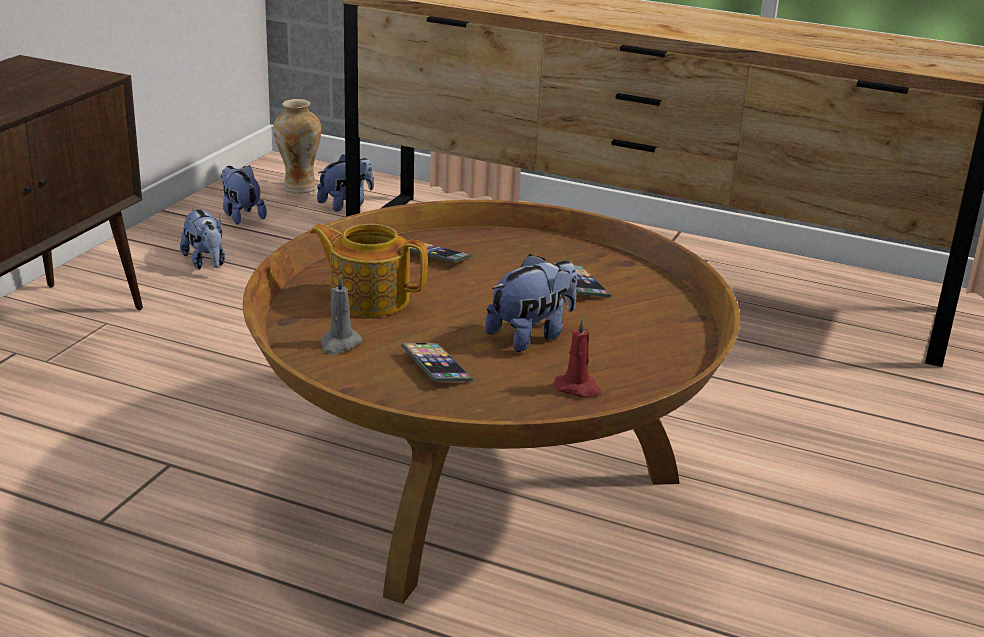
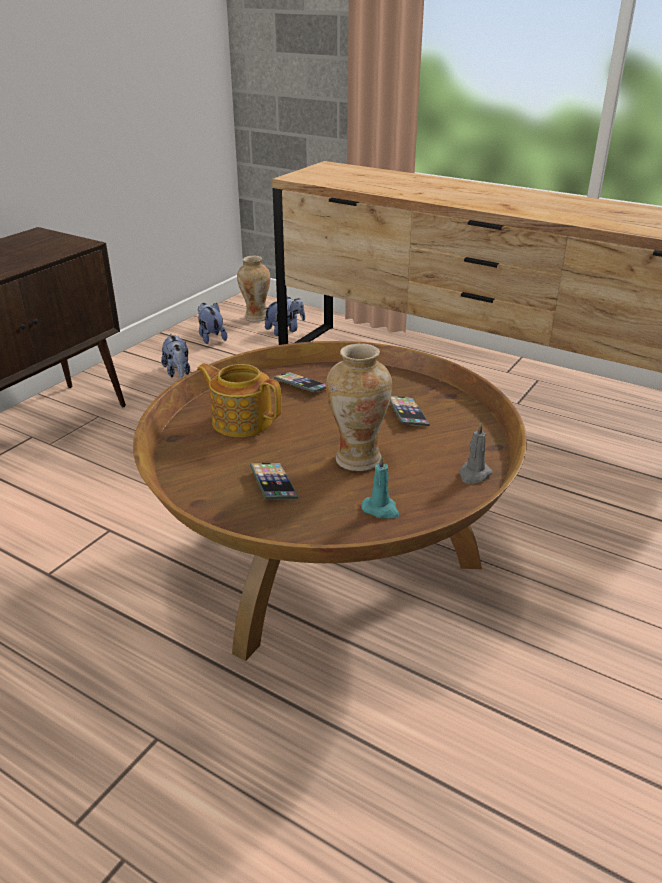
camera: 10 degrees right, 5 degrees up
grey candle [320,274,363,354] -> grey candle moved to [459,422,492,484]
plush toy [485,254,577,352] -> vase [326,344,392,471]
red candle [554,317,602,397] -> turquoise candle [361,455,399,518]

